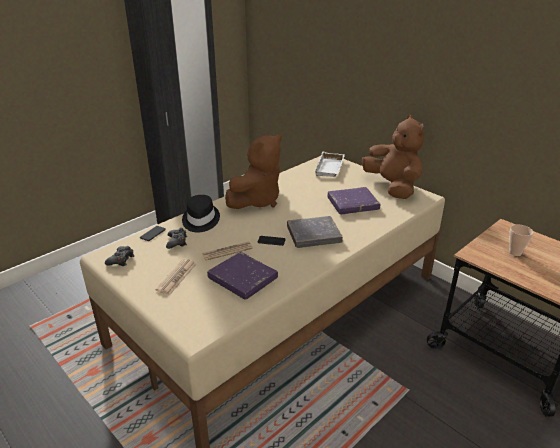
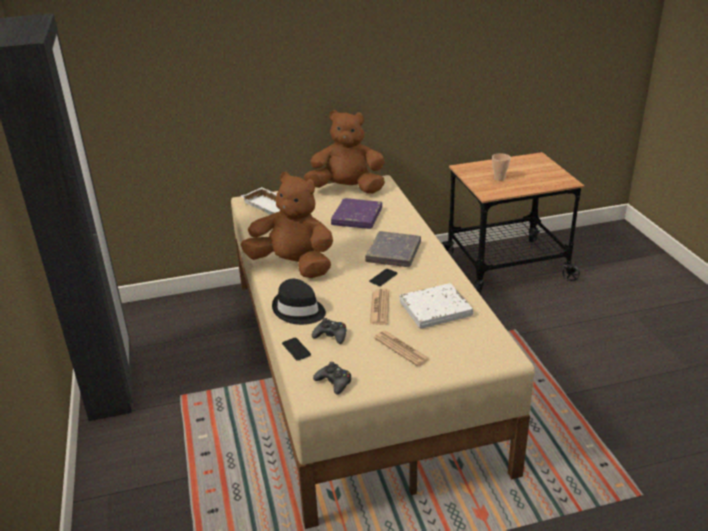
camera: 60 degrees left, 0 degrees up
purple book [207,252,278,300] -> white book [399,283,473,328]
brown plush toy [225,134,282,209] -> brown plush toy turned 45 degrees counterclockwise [241,172,333,278]

